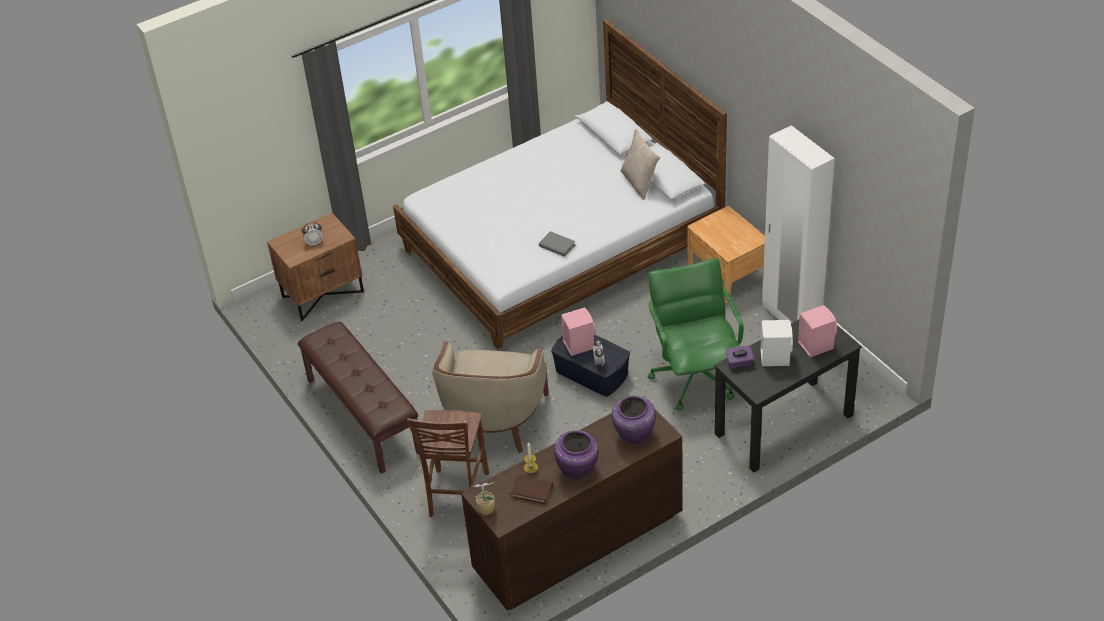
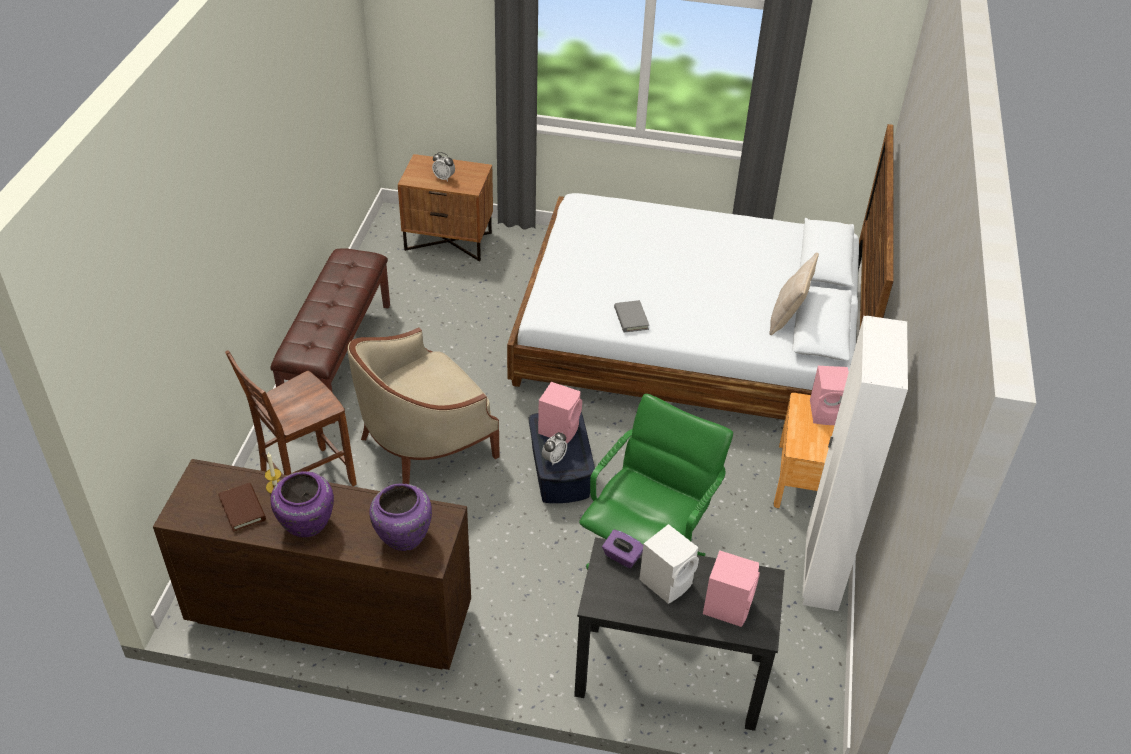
camera: 40 degrees right, 0 degrees up
potted plant [471,483,496,515] -> none
none -> pink speaker [810,366,849,425]

